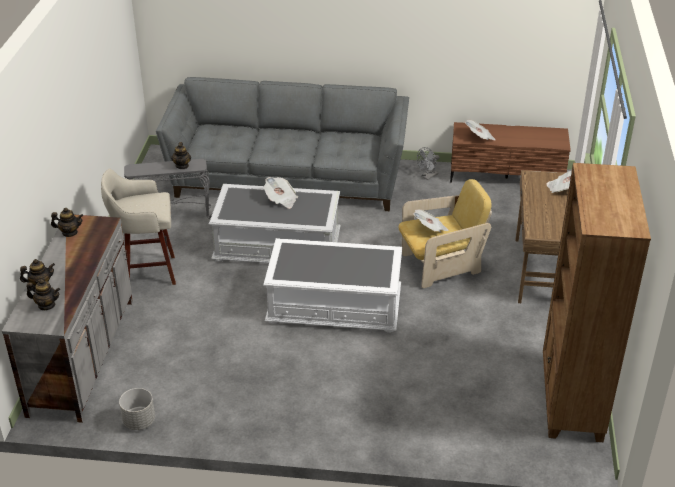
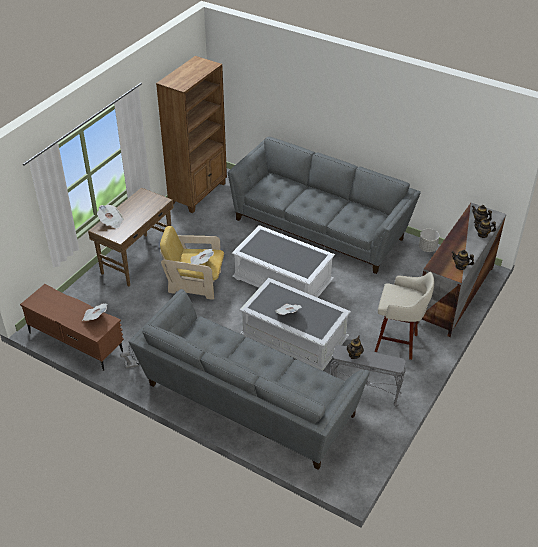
camera: 155 degrees left, 5 degrees up
none -> grey sofa [228,137,421,274]

